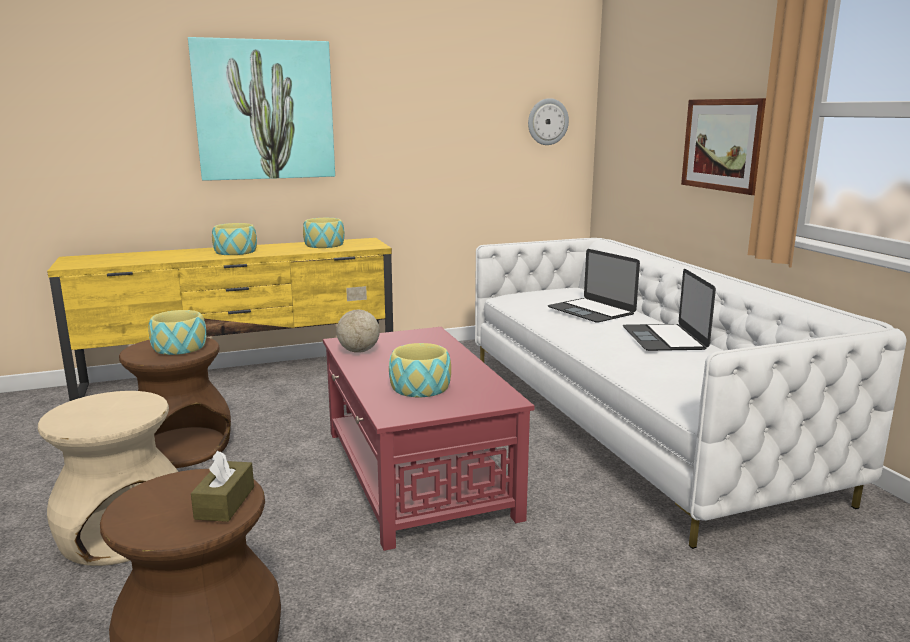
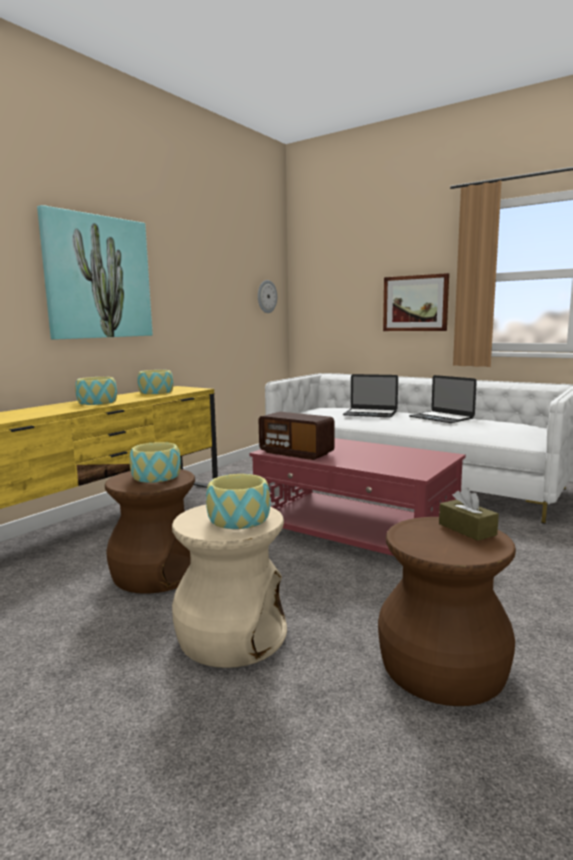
camera: 35 degrees left, 5 degrees down
globe [336,286,380,353] -> radio [259,412,335,460]
bowl [389,343,451,398] -> bowl moved to [206,474,270,529]

